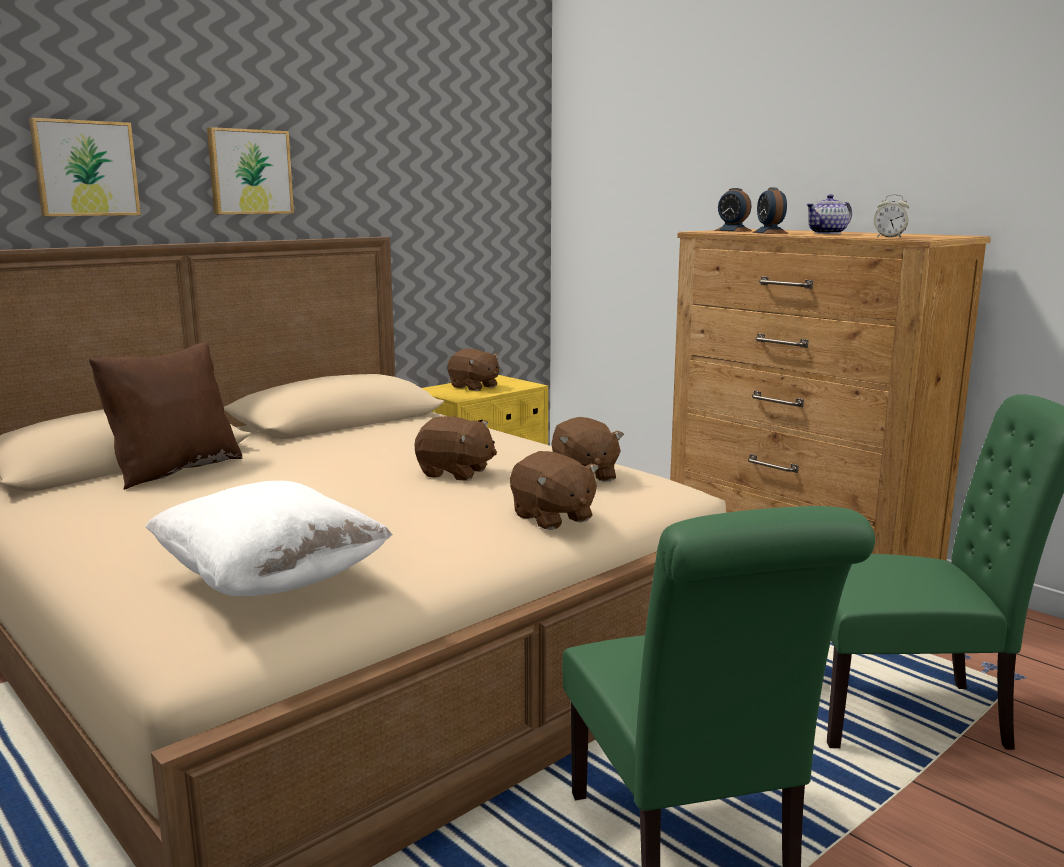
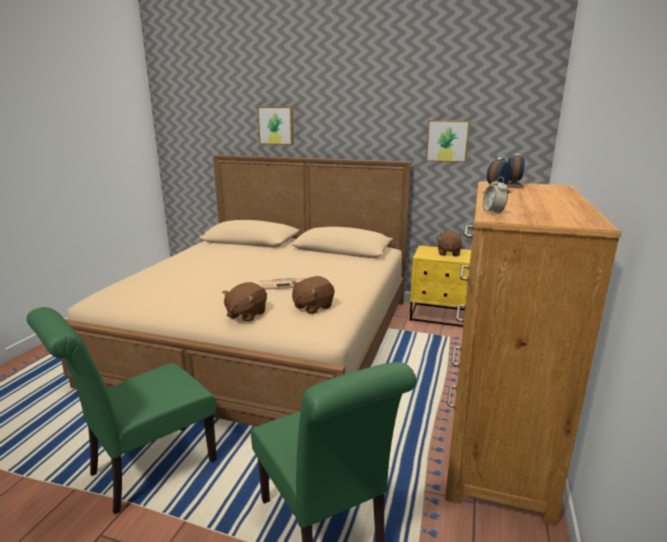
camera: 60 degrees right, 5 degrees up
brown pillow [89,343,242,490] -> none
white pillow [145,481,393,596] -> none
picture [207,127,294,214] -> picture moved to [426,120,470,163]
brown plush toy [415,416,497,481] -> newspaper [259,277,309,290]
teapot [806,194,852,234] -> none

